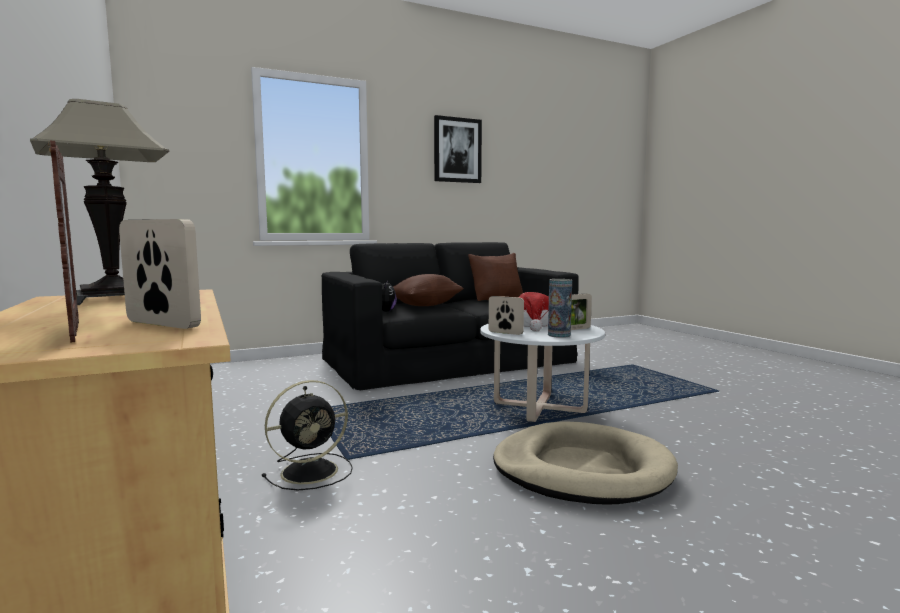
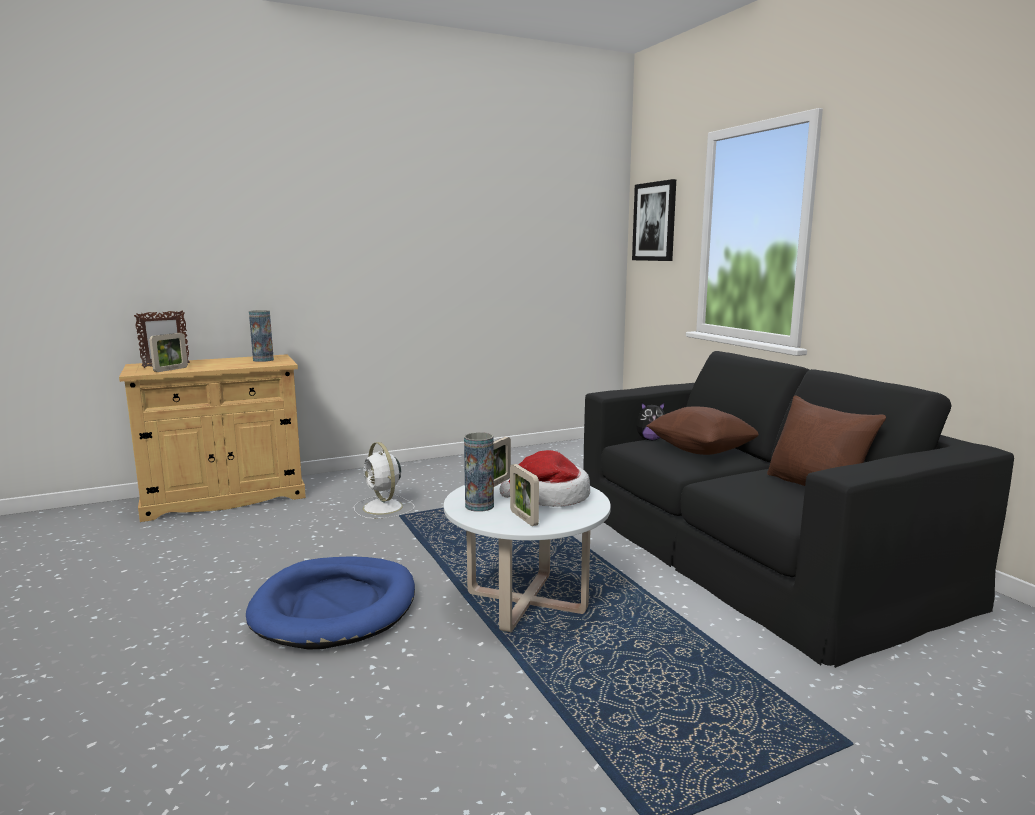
camera: 90 degrees right, 5 degrees up
table lamp [30,99,169,305] -> vase [249,310,274,362]
black fan [262,380,353,491] -> white fan [354,442,415,519]
picture [434,115,482,183] -> picture moved to [632,179,676,261]
beige dog bed [493,421,678,504] -> blue dog bed [246,556,415,650]

